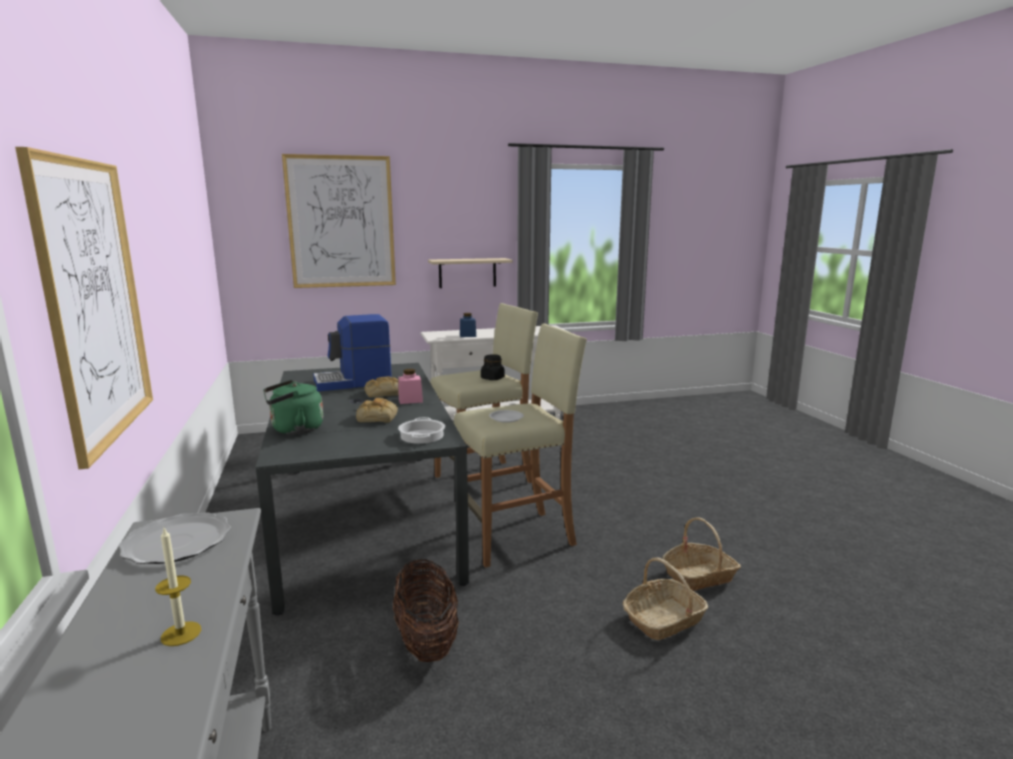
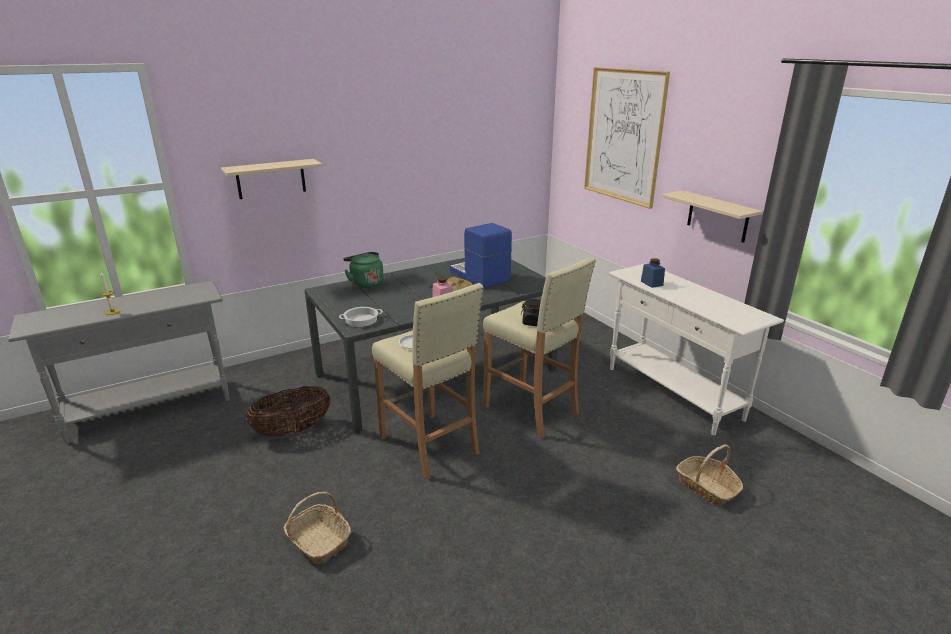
camera: 75 degrees right, 10 degrees up
picture [15,147,153,469] -> beige shelf [221,159,323,199]
plate [118,512,231,564] -> none
bread [356,398,398,423] -> none
basket [662,517,741,591] -> basket moved to [676,444,743,506]

